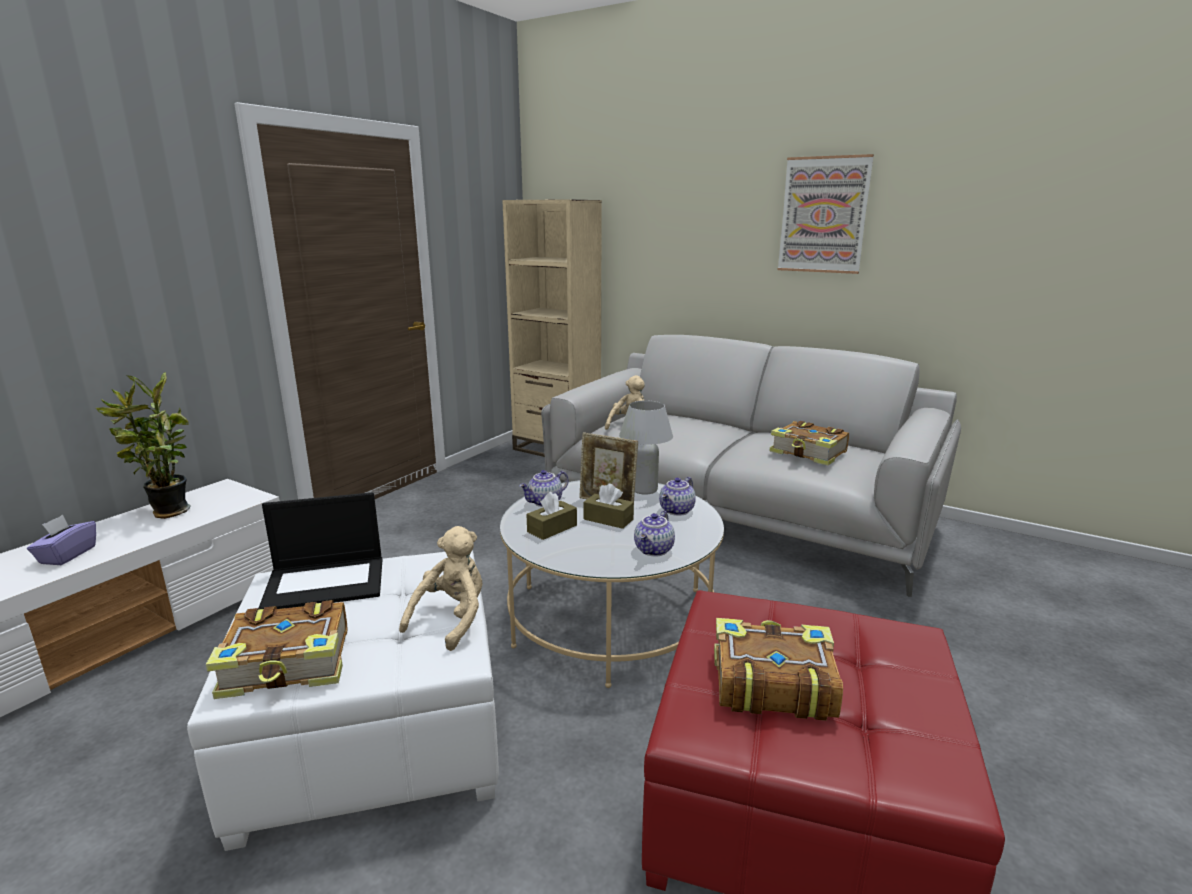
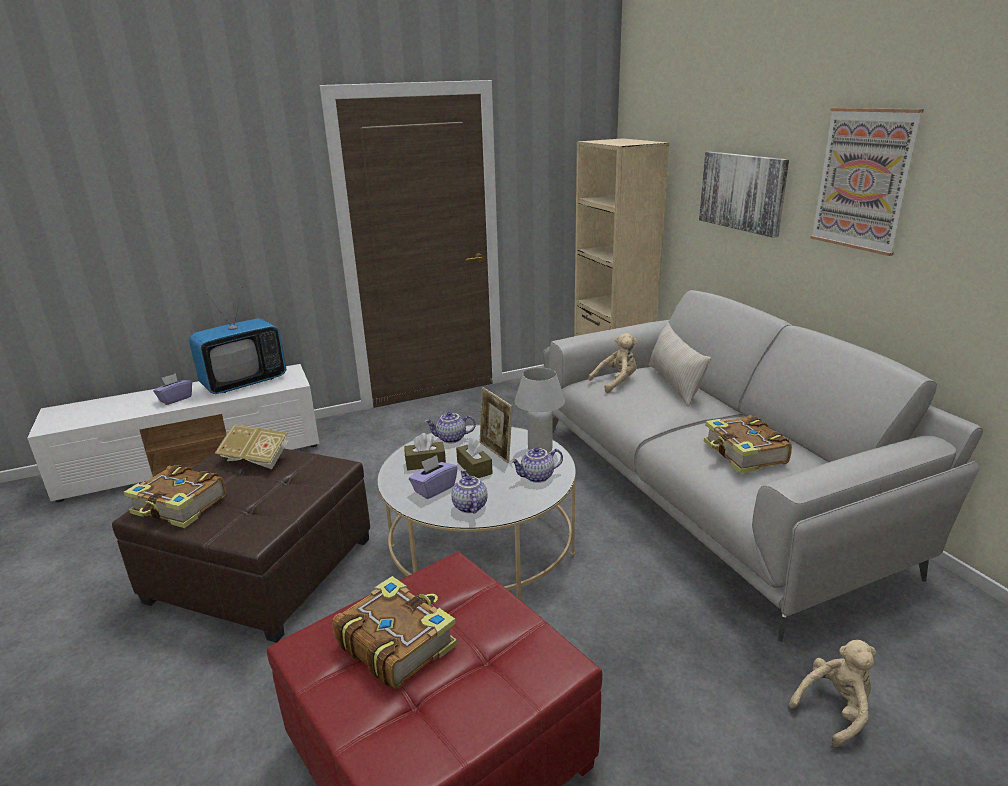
camera: 35 degrees right, 5 degrees up
potted plant [96,372,191,519] -> television [189,287,286,394]
white ottoman [187,551,499,851] -> brown ottoman [112,449,370,643]
laptop [259,492,382,609] -> book [214,424,288,469]
beige plush toy [399,526,482,651] -> beige plush toy moved to [789,640,876,747]
teapot [634,510,675,557] -> teapot turned 105 degrees clockwise [451,469,488,514]
none -> purple tissue box [409,455,458,499]
none -> beige pillow [649,322,711,407]
none -> picture [699,152,789,238]

